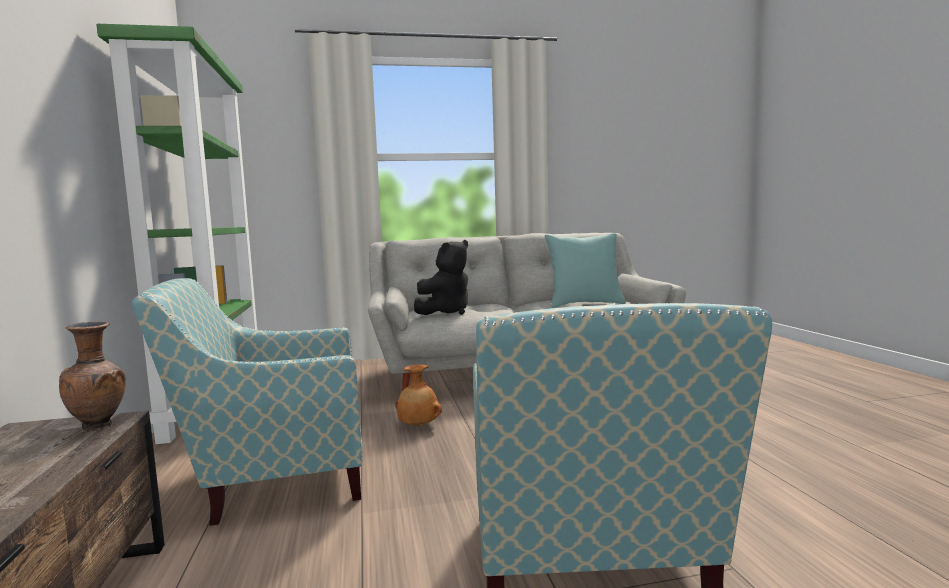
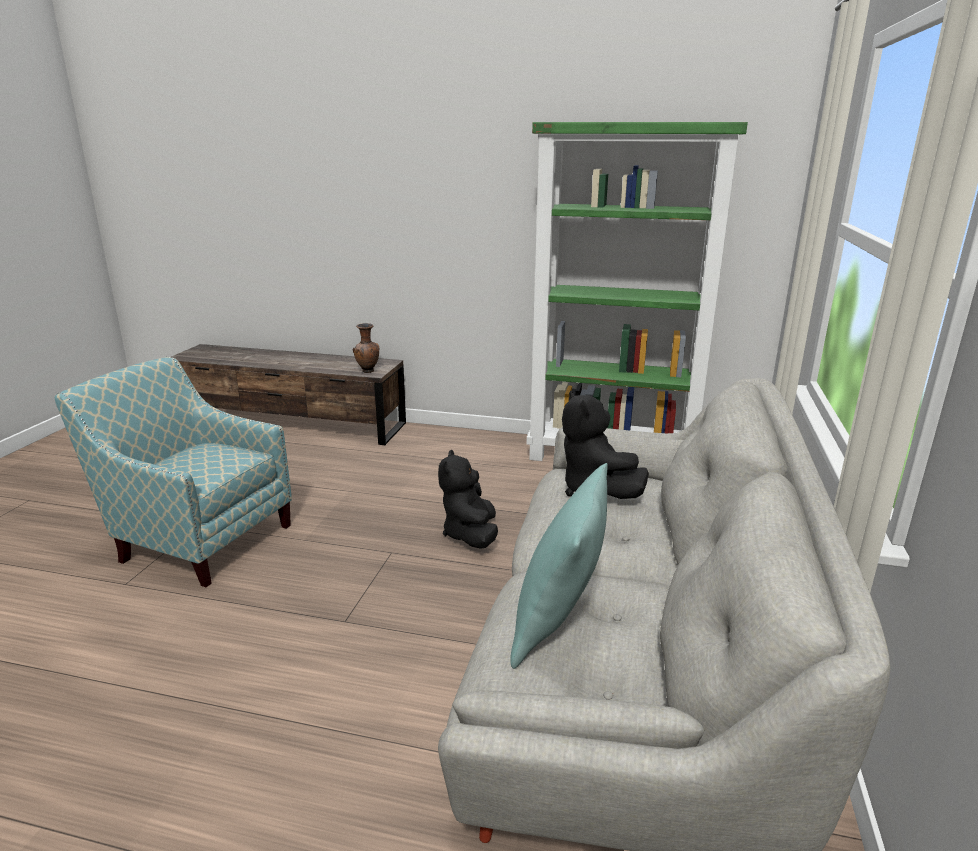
camera: 115 degrees right, 15 degrees up
armchair [131,278,363,526] -> none
brown vase [395,364,442,426] -> black plush toy [438,450,498,549]

